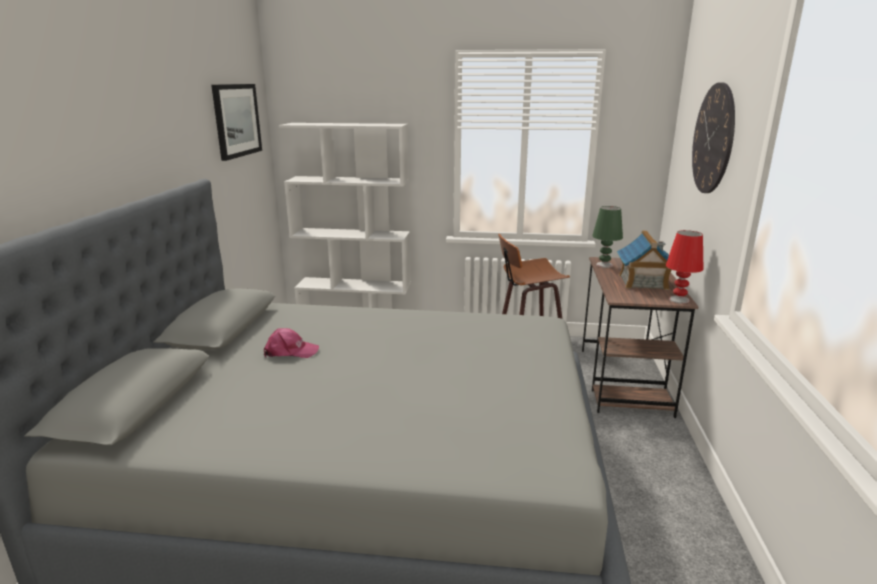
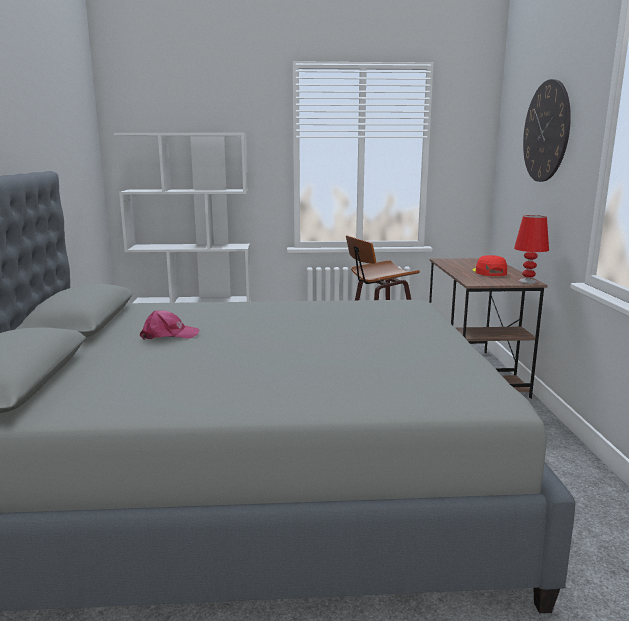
camera: 10 degrees left, 5 degrees down
picture [211,84,262,161] -> none
green table lamp [592,206,623,268] -> none
toy house [617,231,672,290] -> red cap [472,255,507,276]

